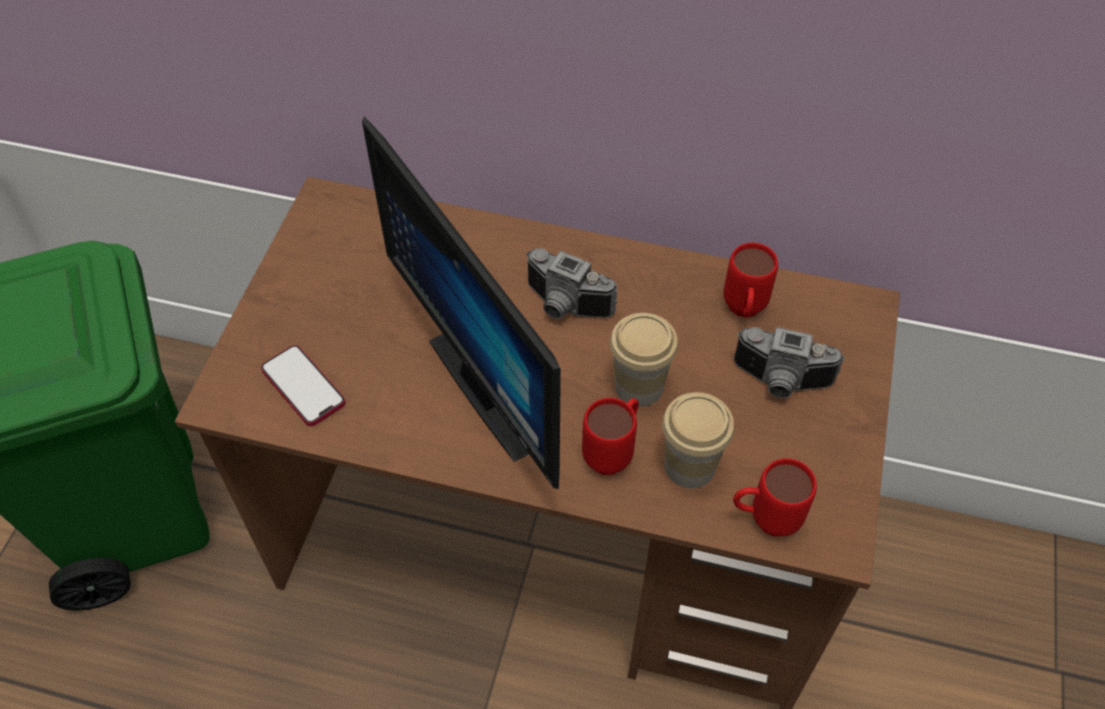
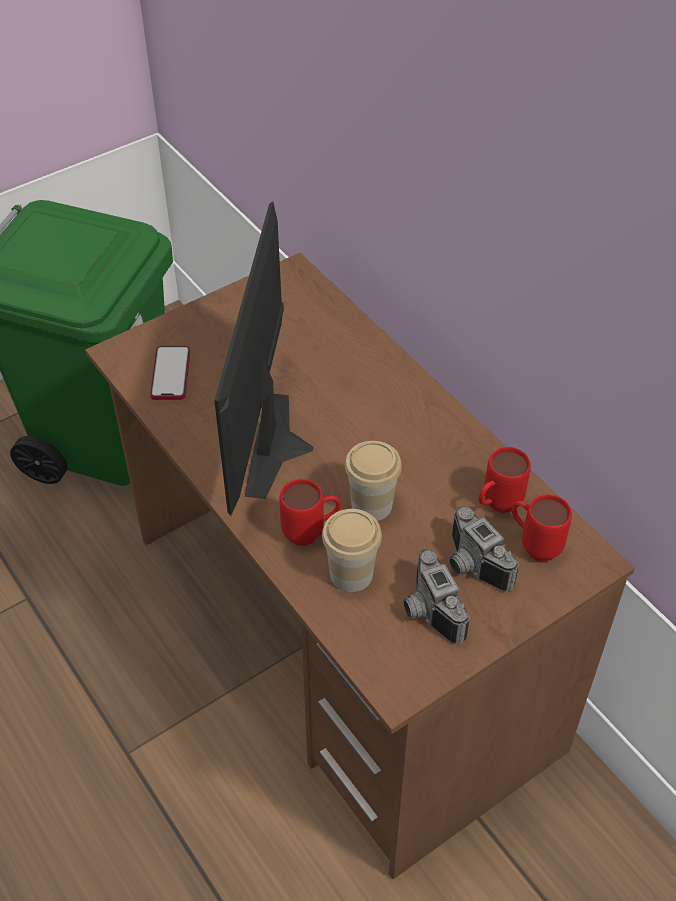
camera: 40 degrees right, 5 degrees down
camera [526,248,618,319] -> camera moved to [404,548,469,645]
red mug [733,458,817,536] -> red mug moved to [512,494,572,562]

